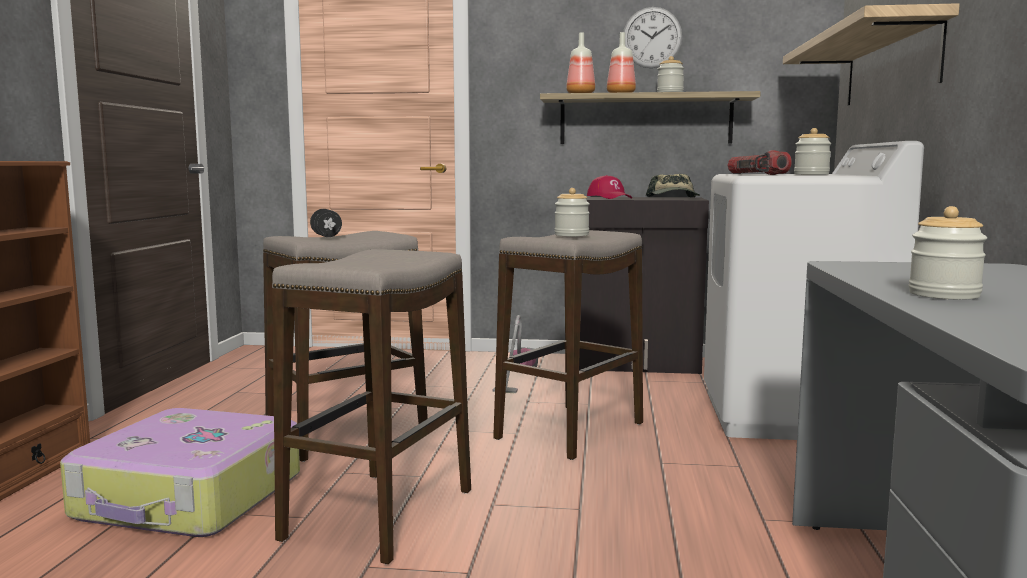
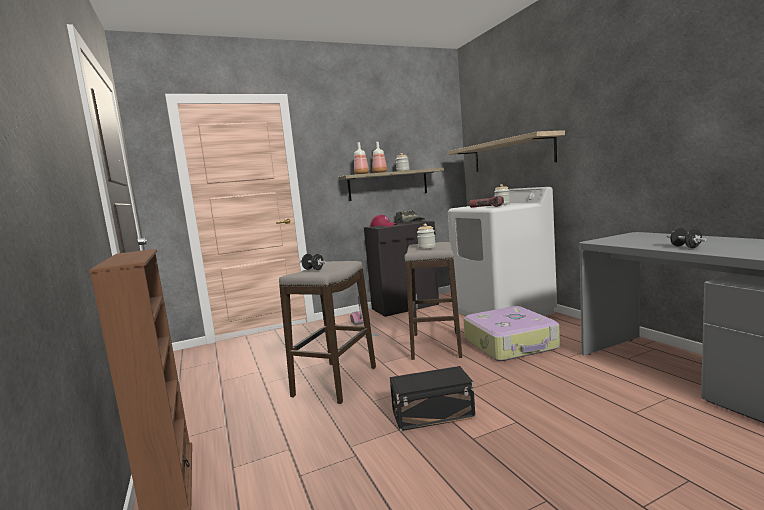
camera: 30 degrees left, 0 degrees up
suitcase [60,408,300,537] -> suitcase moved to [463,306,560,361]
stool [272,249,471,564] -> black storage box [390,366,476,431]
wall clock [623,7,682,68] -> none
jar [909,206,987,300] -> black dumbbell [667,228,707,248]

